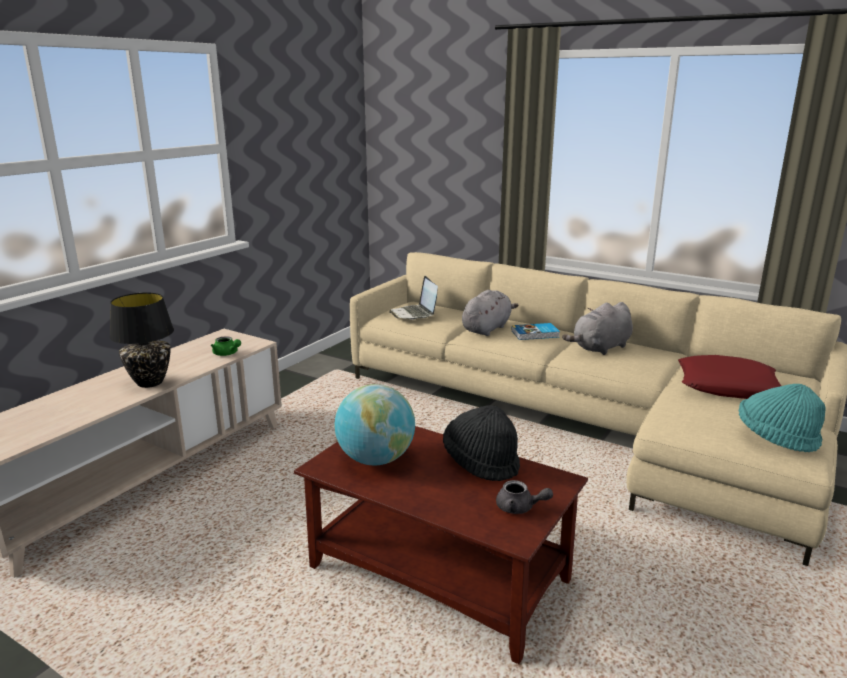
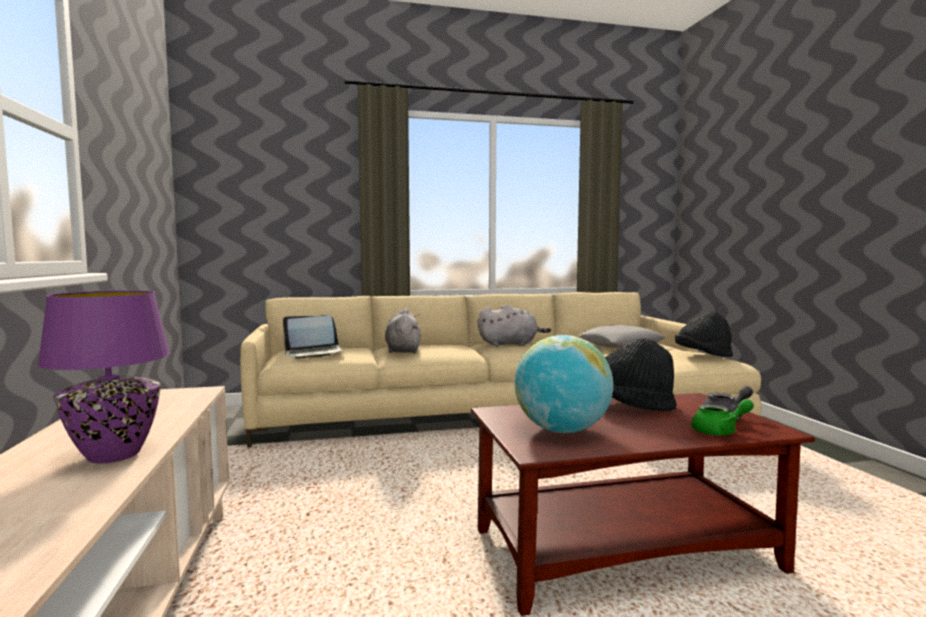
camera: 45 degrees left, 15 degrees down
black table lamp [110,293,174,388] -> purple table lamp [37,291,170,463]
green teapot [211,336,241,356] -> green teapot moved to [691,399,754,436]
laptop [389,276,438,320] -> laptop turned 45 degrees counterclockwise [283,315,345,359]
book [512,323,560,340] -> none
grey plush toy [562,302,633,355] -> grey plush toy turned 105 degrees counterclockwise [478,305,551,347]
red pillow [678,355,781,399] -> grey pillow [578,325,665,348]
turquoise hat [739,384,825,452] -> black hat [675,311,733,357]

